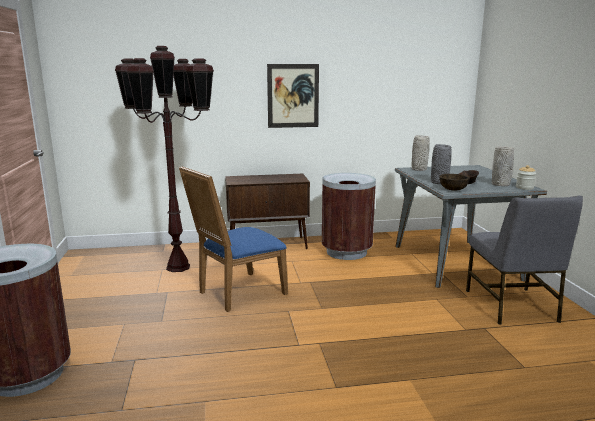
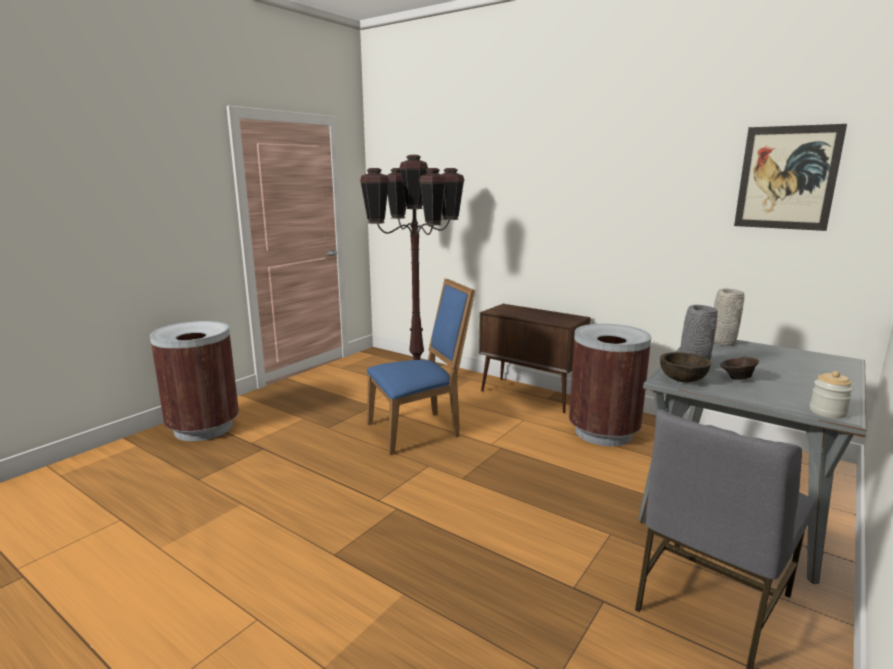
camera: 45 degrees right, 0 degrees up
blue chair [179,166,288,312] -> blue chair turned 150 degrees clockwise [367,279,475,455]
picture [267,64,319,128] -> picture moved to [734,124,847,231]
grey vase [492,146,514,186] -> none

